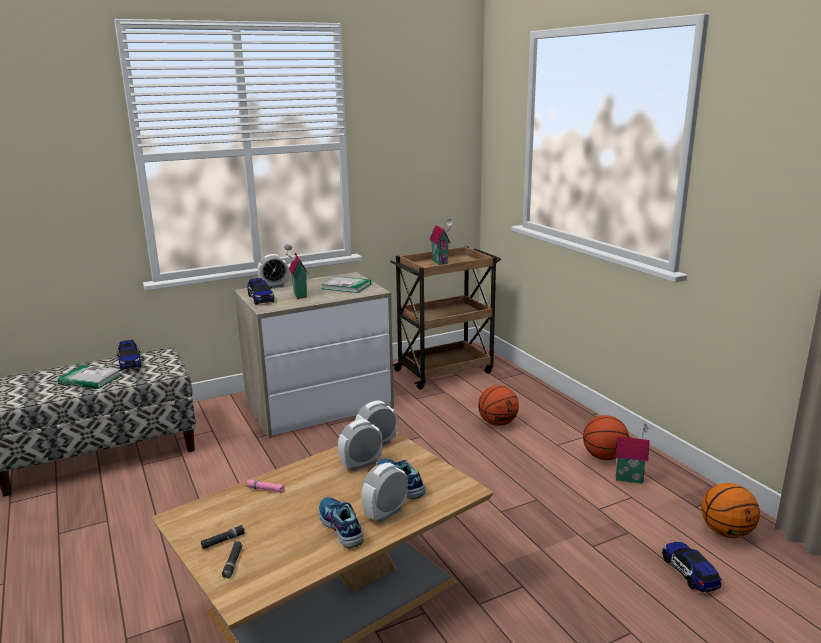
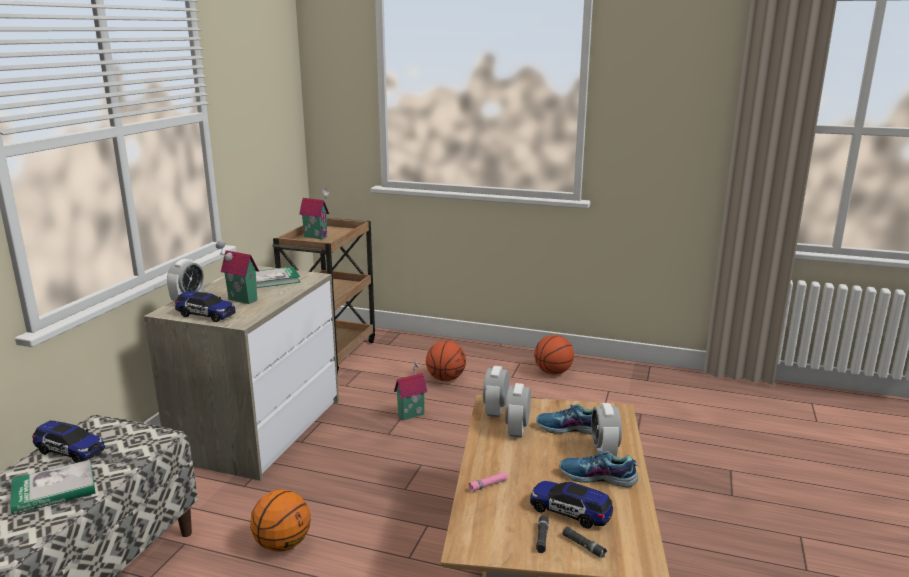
camera: 45 degrees left, 0 degrees up
toy house [615,424,651,484] -> toy house moved to [394,360,427,420]
toy car [662,542,722,592] -> toy car moved to [530,481,613,529]
basketball [701,483,760,538] -> basketball moved to [250,490,311,552]

